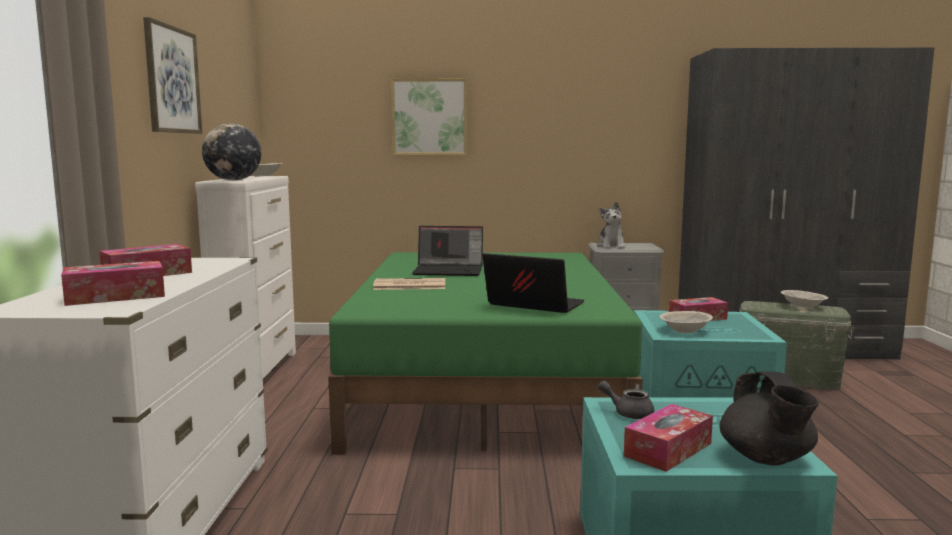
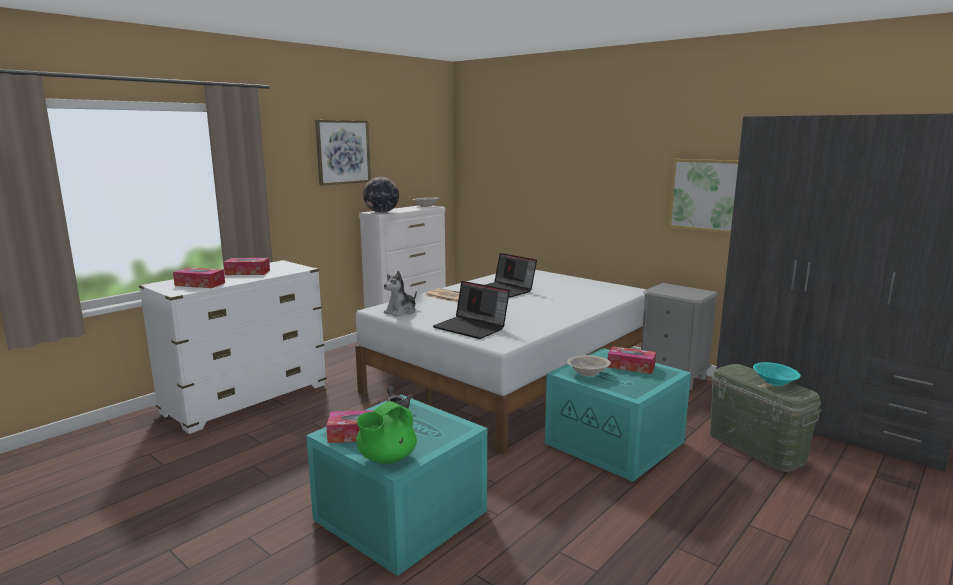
camera: 40 degrees right, 5 degrees up
green bed [328,252,643,455] -> white bed [355,270,647,455]
picture [391,78,467,155] -> picture moved to [668,159,738,234]
laptop [482,253,585,313] -> laptop turned 150 degrees clockwise [433,281,510,339]
plush toy [597,202,626,249] -> plush toy moved to [384,271,417,317]
black teapot [720,371,819,465] -> green teapot [356,401,417,464]
beige bowl [781,290,828,309] -> turquoise bowl [753,362,801,386]

